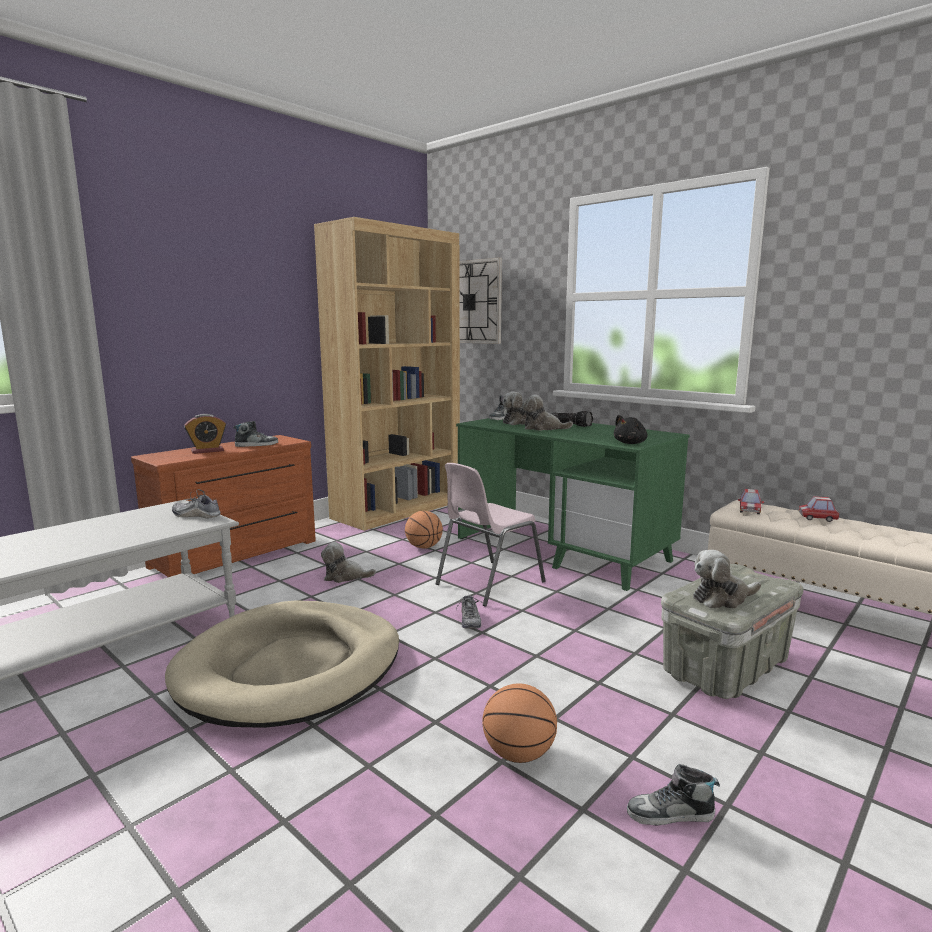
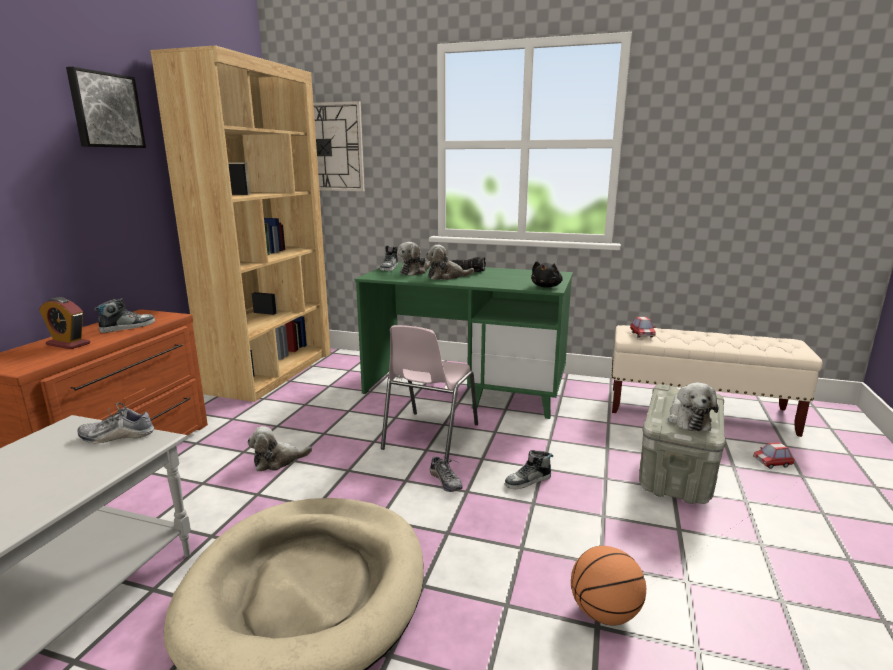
camera: 25 degrees left, 5 degrees up
alarm clock [184,414,226,454] -> alarm clock turned 75 degrees clockwise [39,297,90,349]
basketball [405,511,443,548] -> none
shoe [627,764,720,826] -> shoe moved to [505,450,553,490]
plush toy [693,550,761,608] -> plush toy turned 45 degrees counterclockwise [668,383,718,431]
toy car [798,496,839,522] -> toy car moved to [753,442,795,469]
none -> picture [66,67,146,148]

